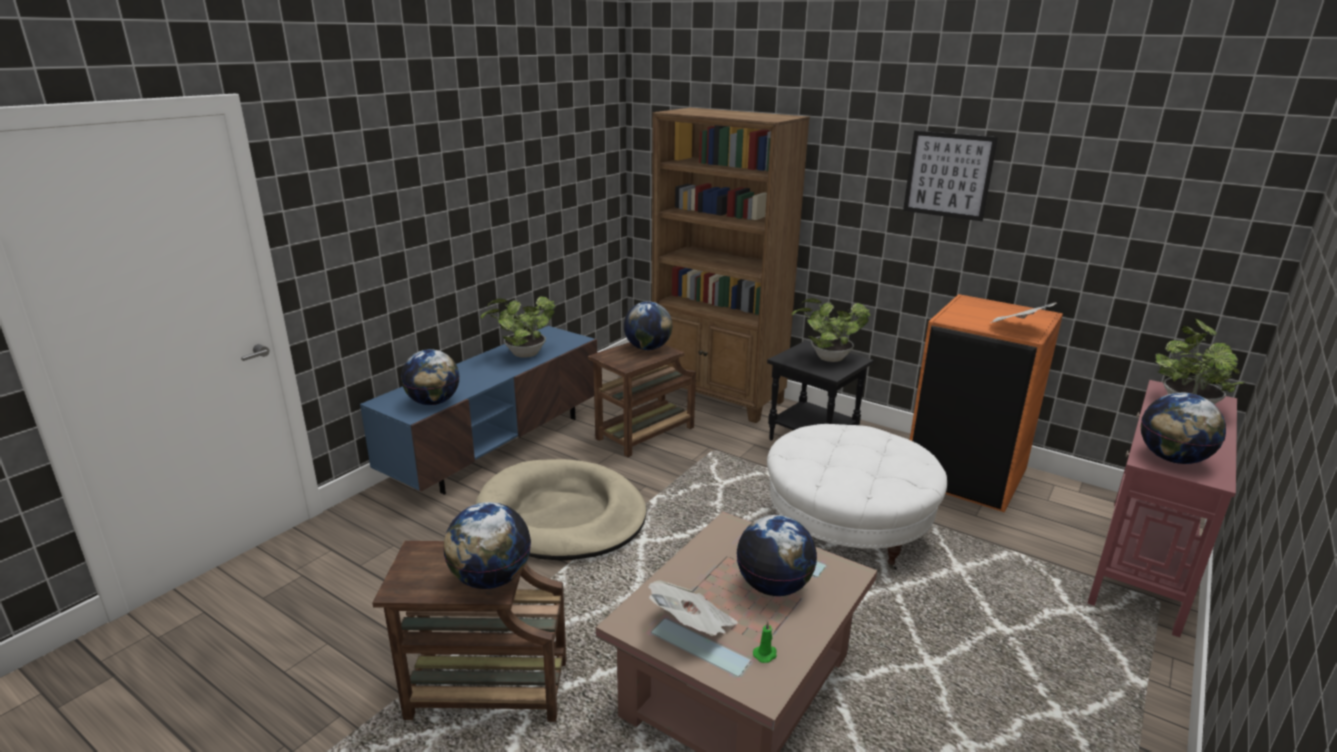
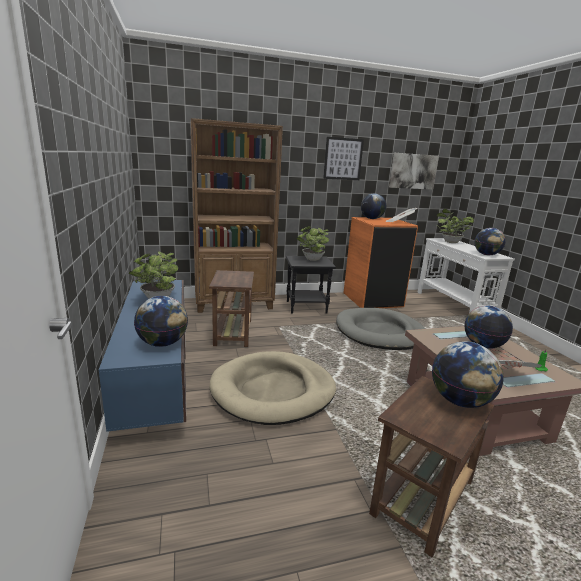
camera: 50 degrees left, 5 degrees down
globe [624,301,672,350] -> globe moved to [361,194,386,219]
white ottoman [767,424,947,570] -> grey dog bed [336,308,425,350]
red console table [1088,380,1237,637] -> white console table [417,238,515,313]
none -> picture [389,153,439,189]

